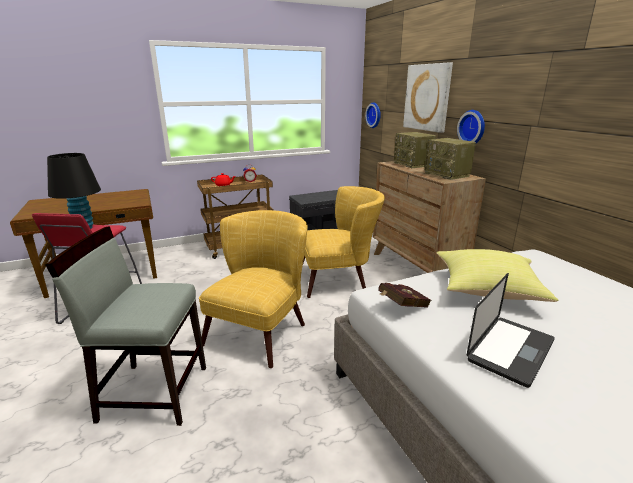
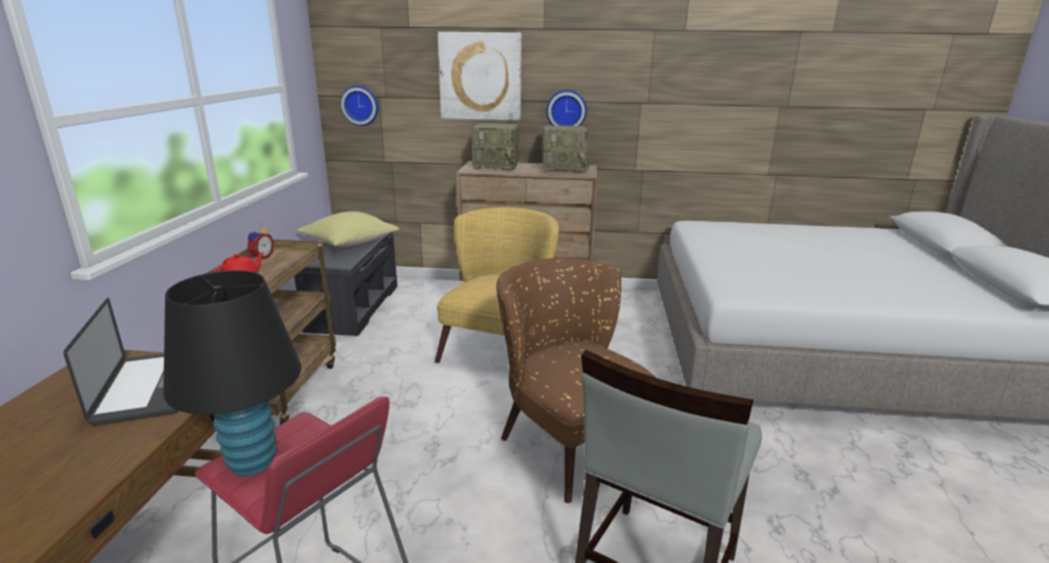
camera: 60 degrees left, 0 degrees up
yellow armchair [199,210,308,368] -> brown armchair [496,258,656,503]
red book [378,283,431,308] -> none
yellow pillow [437,249,559,302] -> yellow pillow moved to [297,211,400,247]
laptop [467,273,555,388] -> laptop moved to [63,298,179,426]

